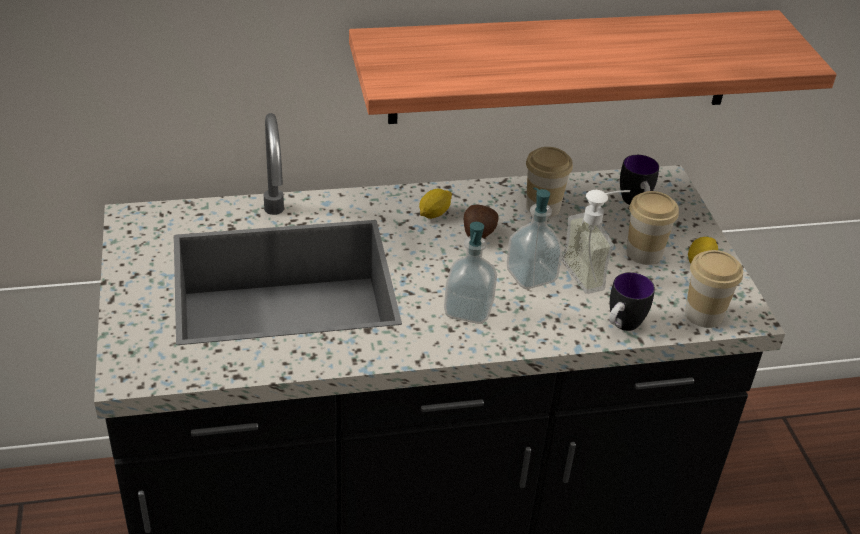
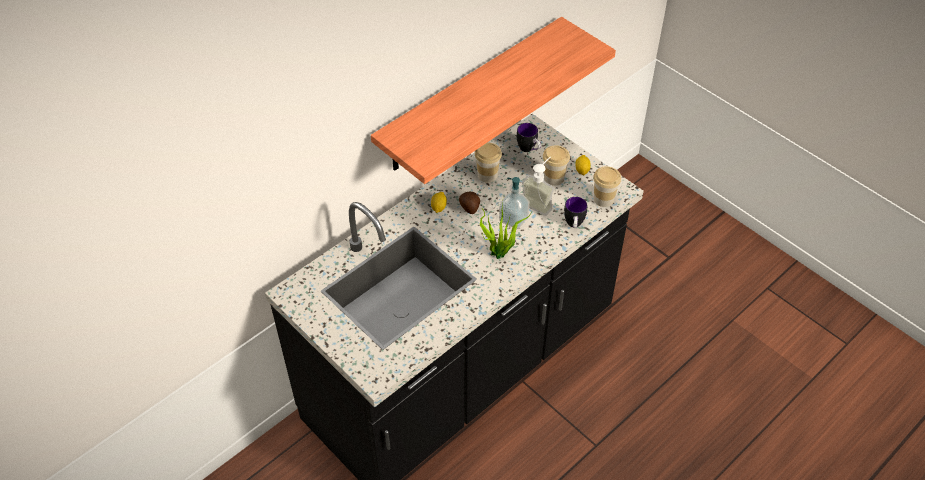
camera: 30 degrees left, 10 degrees up
soap dispenser [444,222,497,324] -> potted plant [480,201,532,259]

